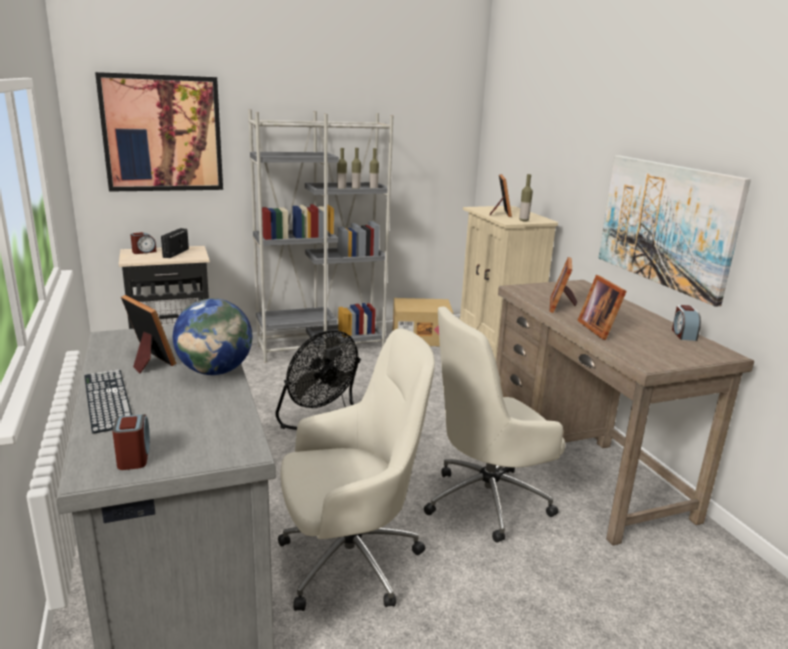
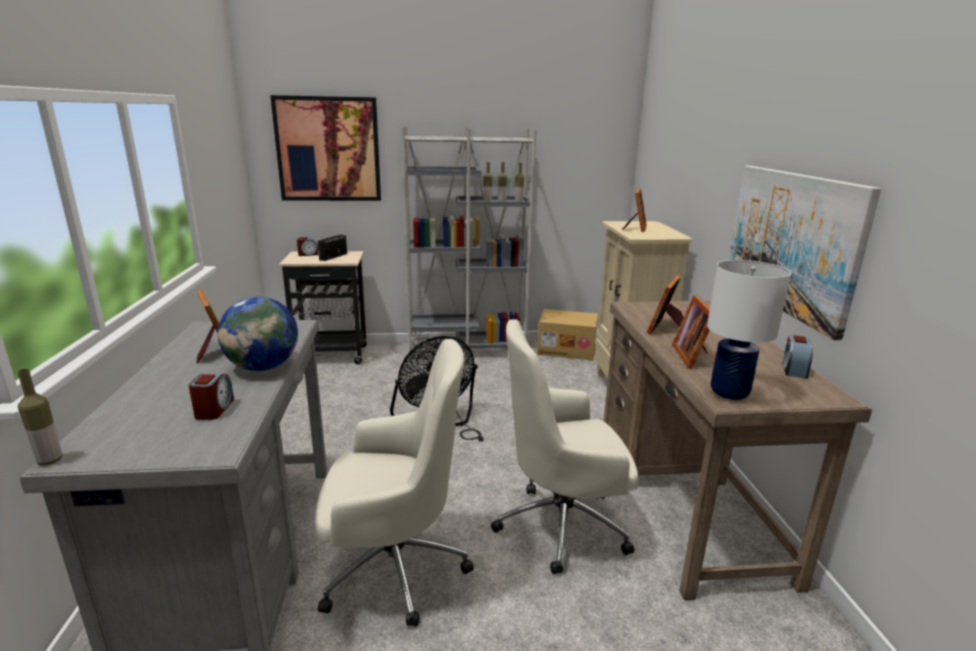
camera: 15 degrees right, 0 degrees up
keyboard [85,370,132,434] -> none
alarm clock [112,414,150,470] -> alarm clock moved to [189,374,234,420]
bottle [519,174,533,221] -> bottle moved to [17,369,62,466]
none -> white table lamp [707,260,791,400]

